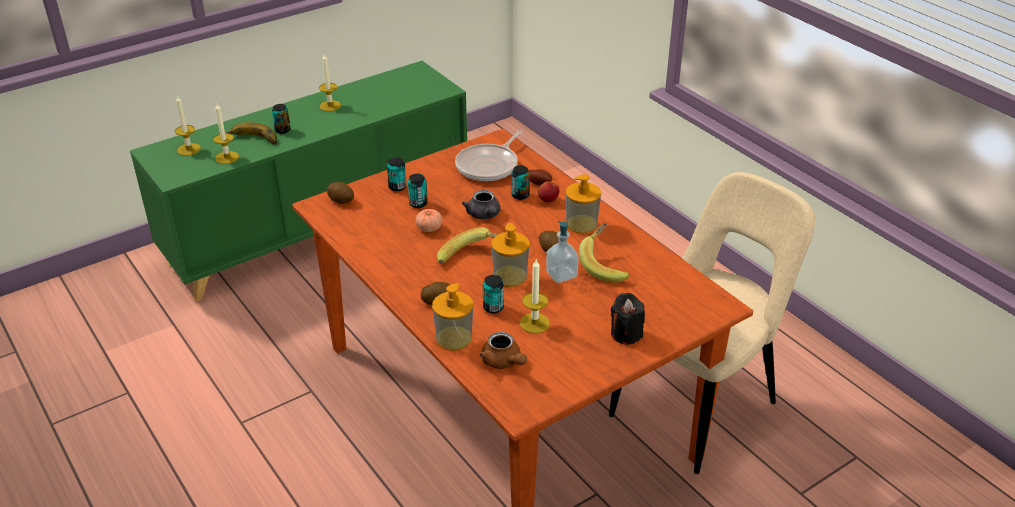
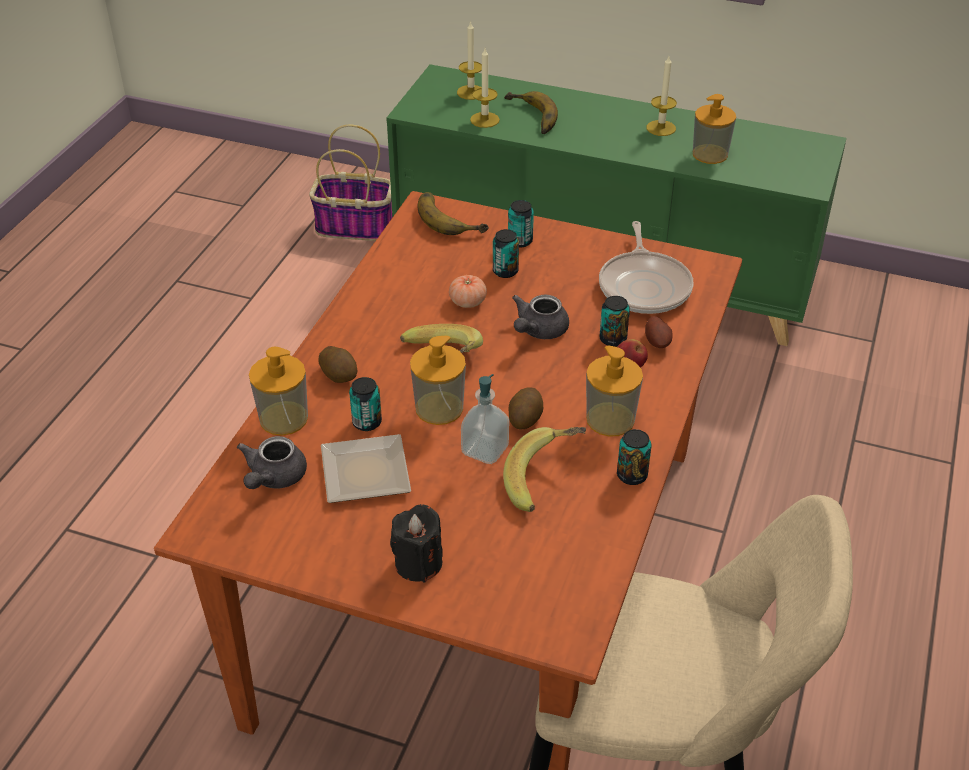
camera: 55 degrees right, 5 degrees up
can [272,104,291,134] -> can moved to [617,429,651,485]
potato [327,182,354,204] -> banana [418,192,489,235]
frying pan [455,131,523,181] -> frying pan turned 90 degrees counterclockwise [599,221,694,314]
brown teapot [479,332,527,369] -> grey teapot [237,436,307,489]
candle [520,260,550,334] -> plate [321,434,411,503]
none -> basket [309,124,393,241]
none -> soap dispenser [693,94,736,164]

